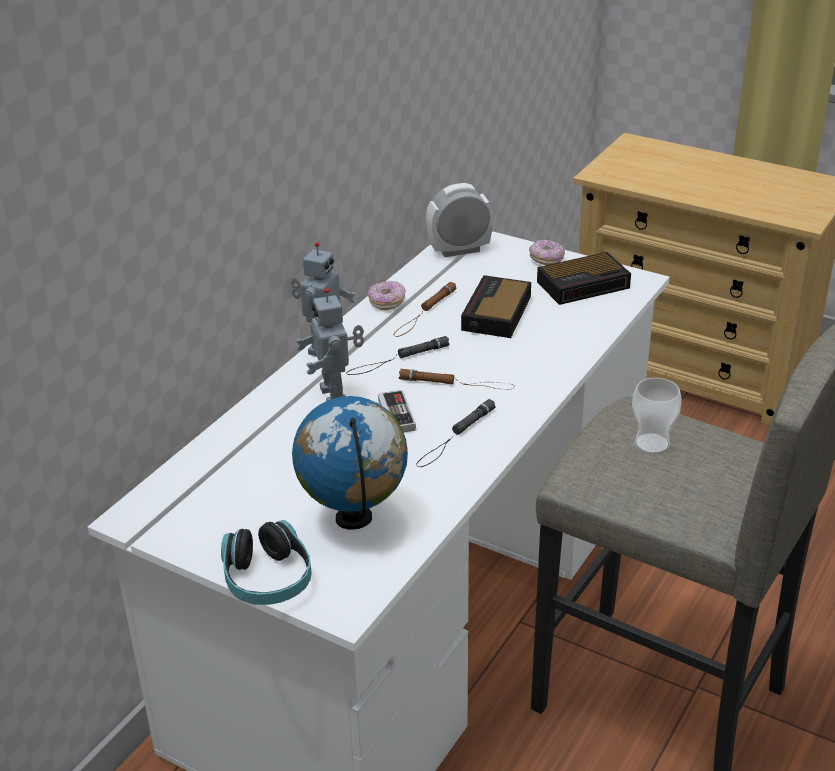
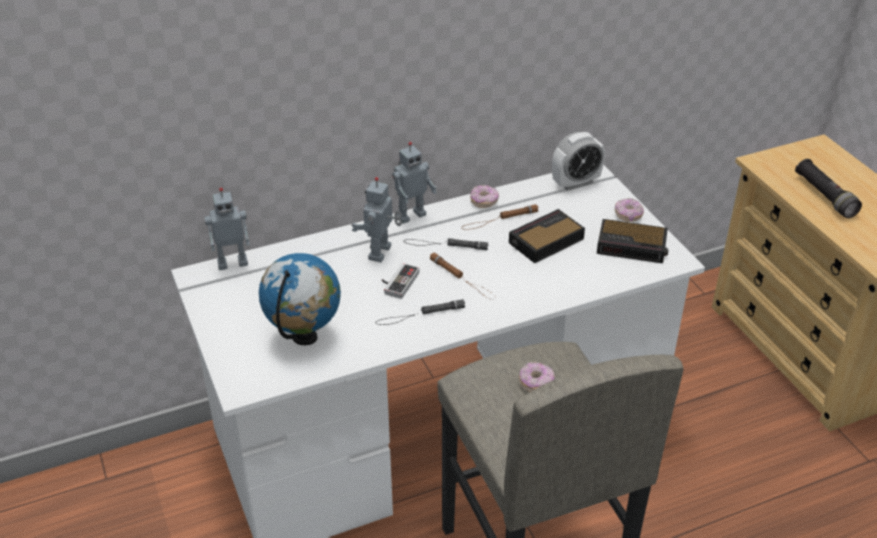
camera: 35 degrees right, 5 degrees up
headphones [221,520,312,605] -> none
alarm clock [426,183,493,257] -> alarm clock turned 135 degrees clockwise [552,132,605,191]
cup [632,378,682,455] -> donut [519,362,555,392]
none -> toy robot [204,188,250,270]
none -> black flashlight [795,159,862,218]

